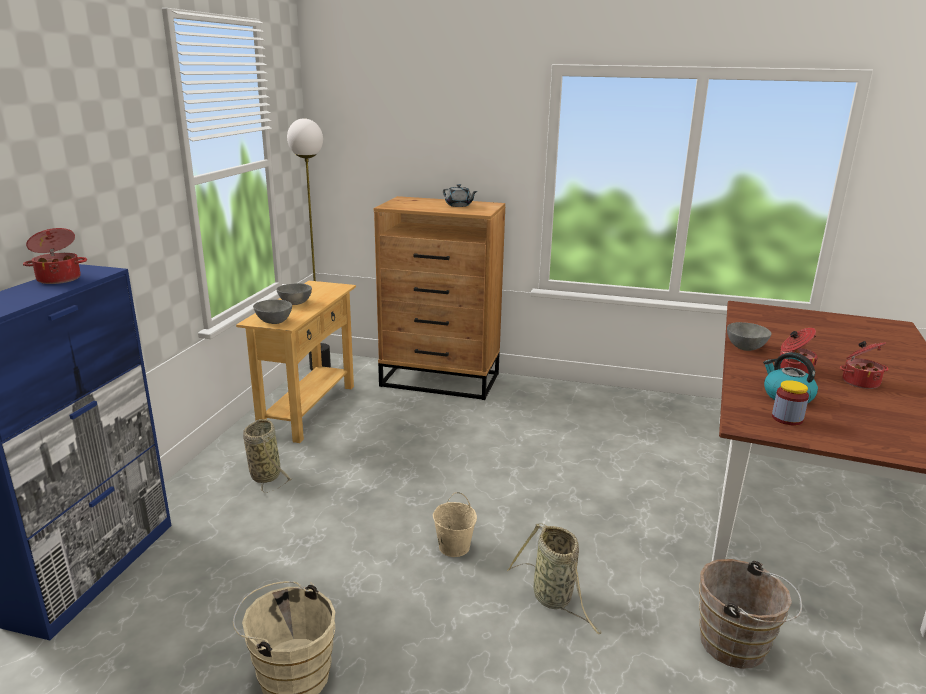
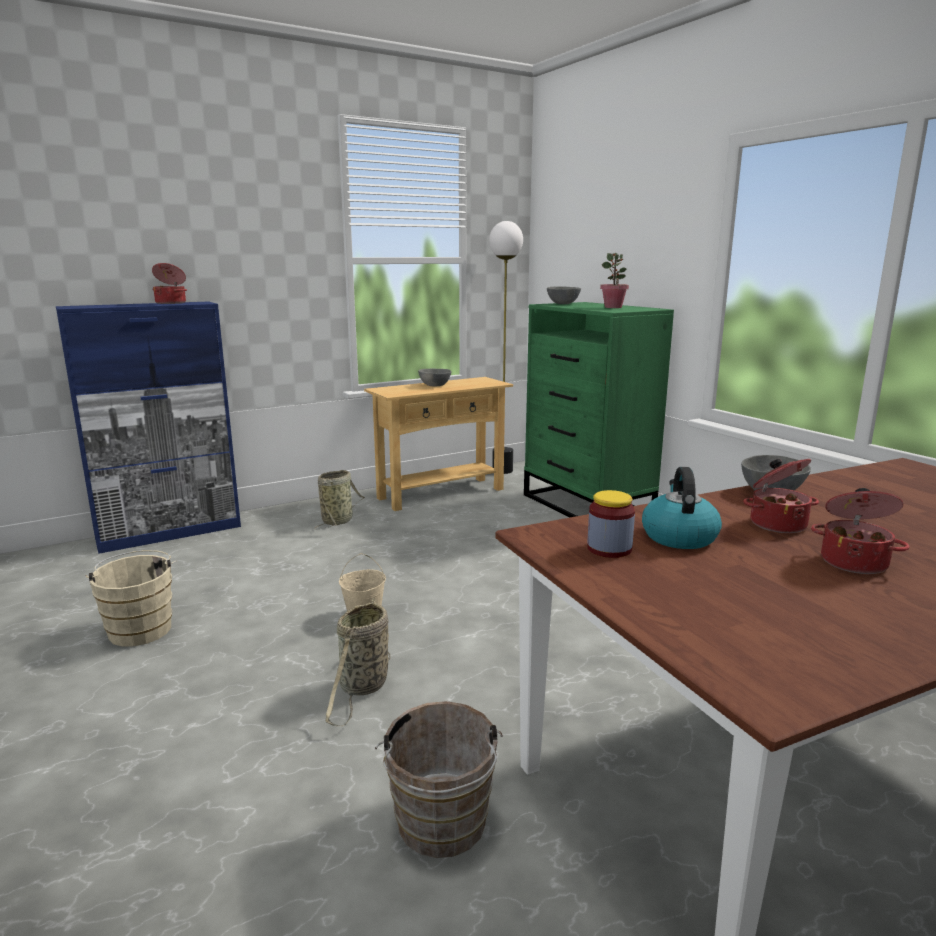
camera: 45 degrees right, 5 degrees down
grey bowl [253,300,292,324] -> grey bowl moved to [547,287,581,304]
brown dresser [374,196,505,400] -> green dresser [524,302,674,517]
grey teapot [443,184,478,207] -> potted plant [600,253,629,308]

